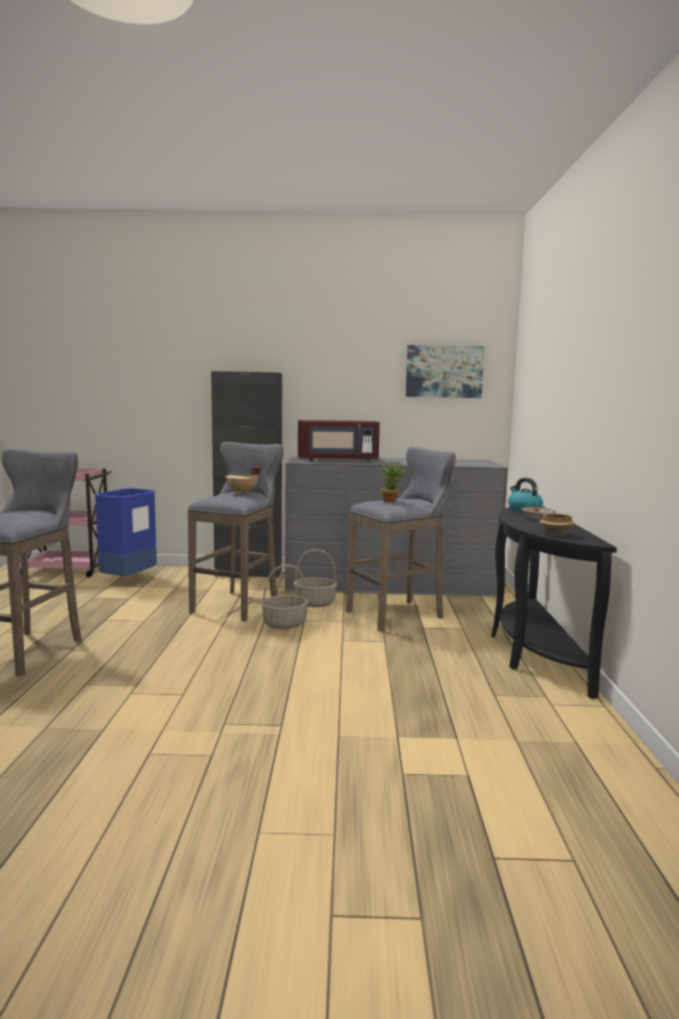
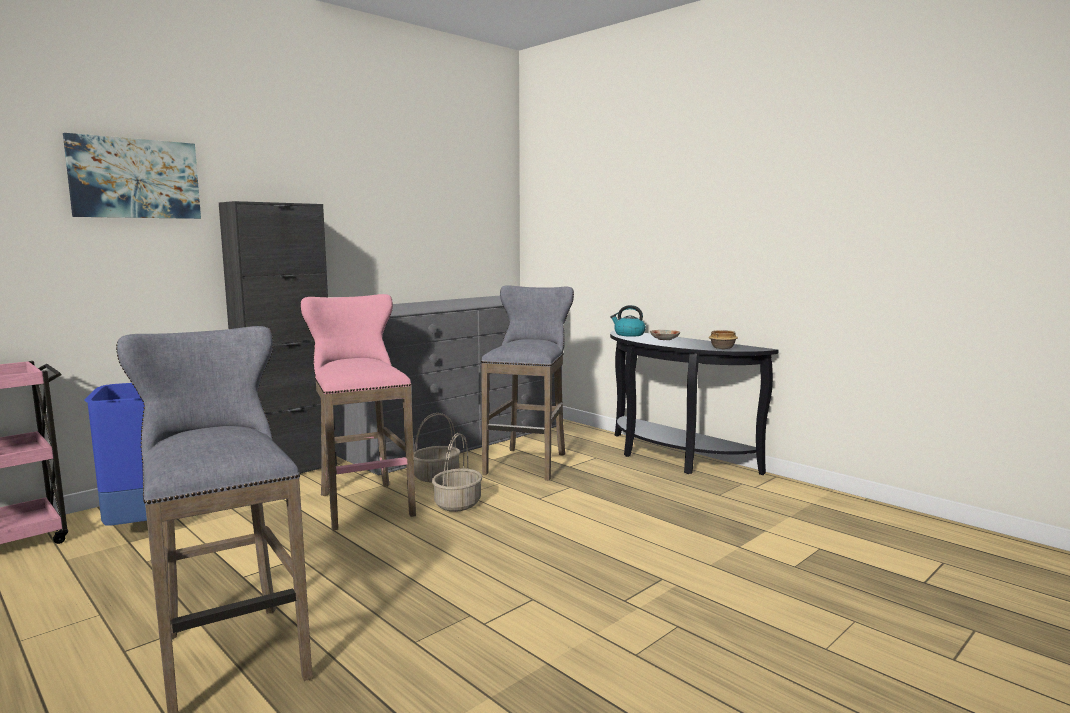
camera: 45 degrees left, 0 degrees up
grey stool [188,442,283,622] -> pink stool [300,294,416,531]
beige cooking pot [226,467,260,494] -> none
red microwave [298,420,380,462] -> none
potted plant [381,463,408,502] -> none
picture [406,345,485,398] -> picture moved to [63,133,201,219]

